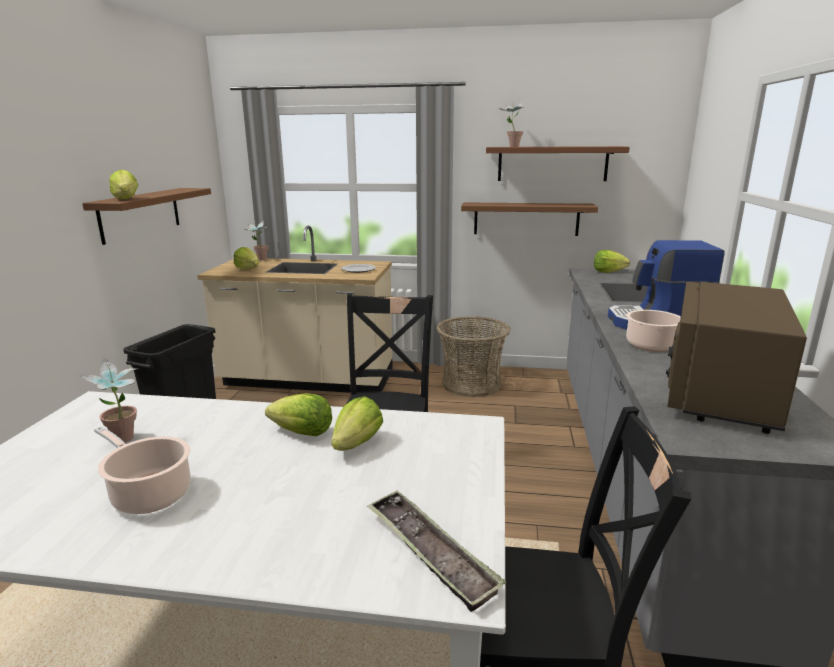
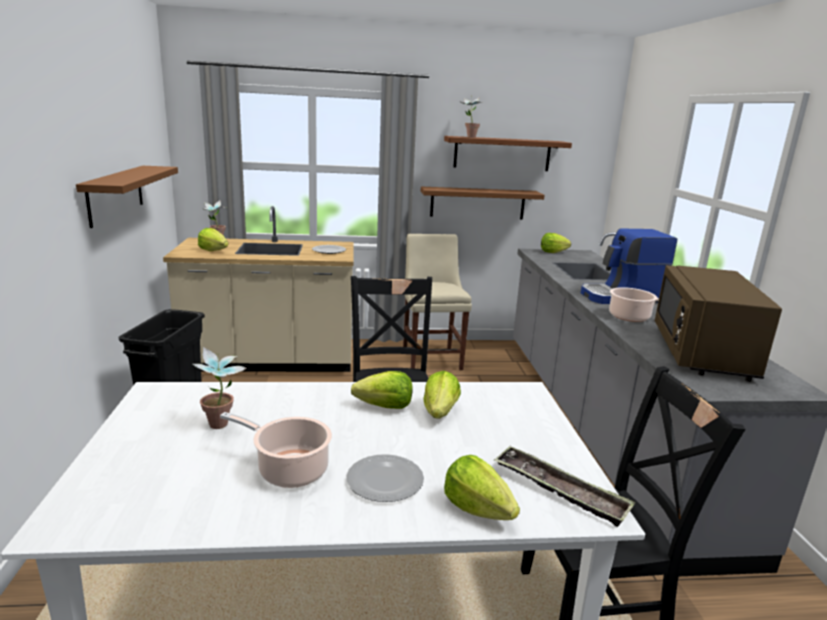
camera: 15 degrees left, 0 degrees up
lettuce [109,170,138,199] -> lettuce moved to [444,455,520,520]
basket [436,316,510,397] -> beige chair [403,234,472,370]
none -> plate [347,454,424,502]

